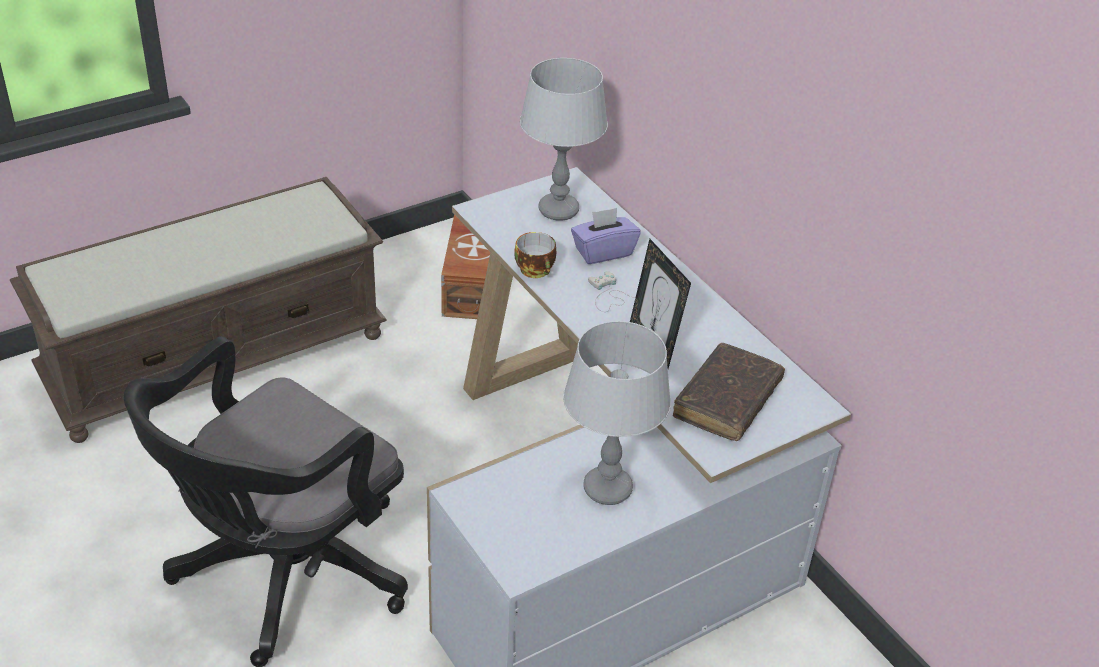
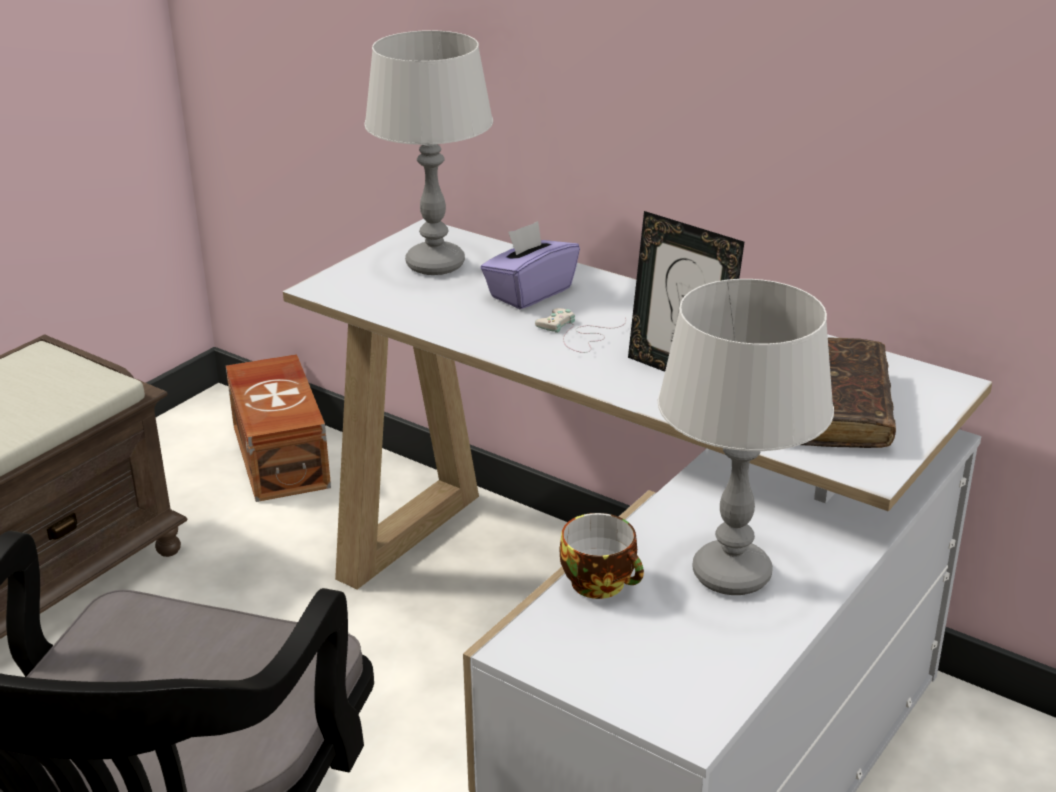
camera: 20 degrees left, 10 degrees down
cup [514,232,556,278] -> cup moved to [559,513,644,599]

